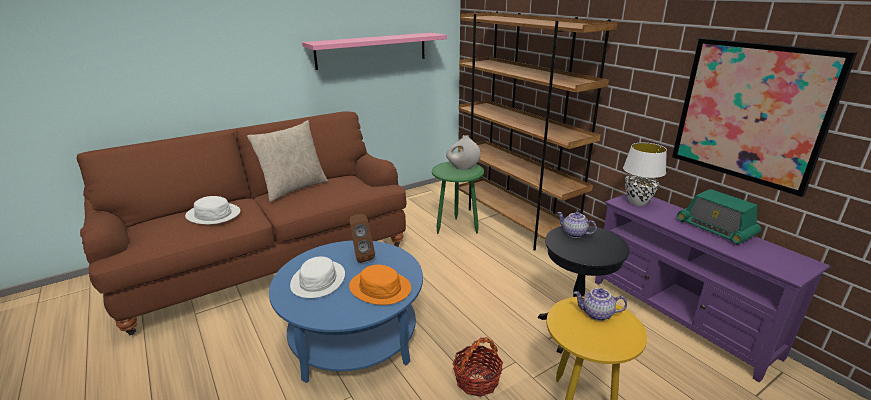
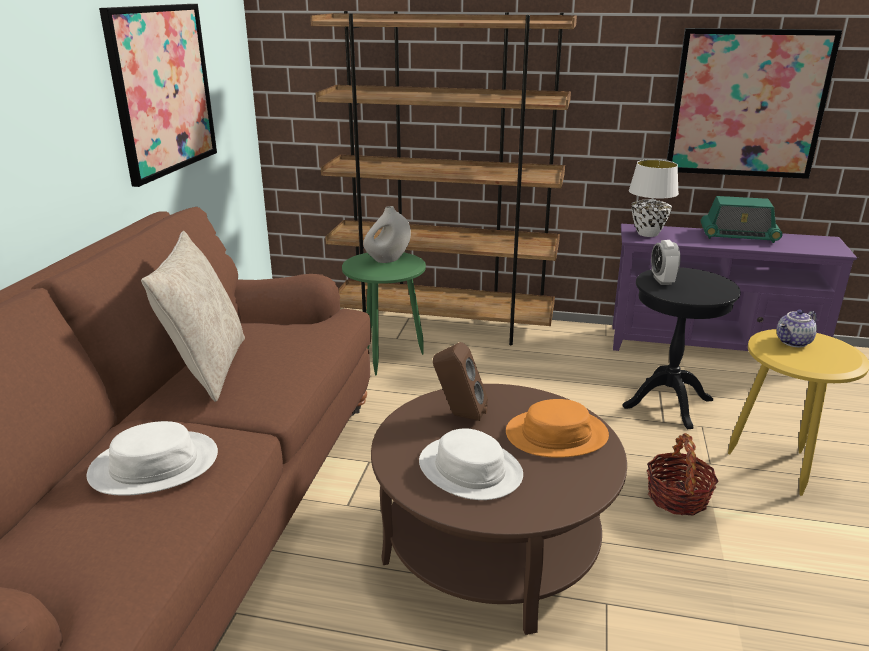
camera: 45 degrees left, 0 degrees up
blue coffee table [269,240,423,383] -> brown coffee table [371,384,627,635]
pink shelf [302,33,447,70] -> picture [99,4,217,187]
teapot [557,212,597,238] -> alarm clock [651,240,680,285]

